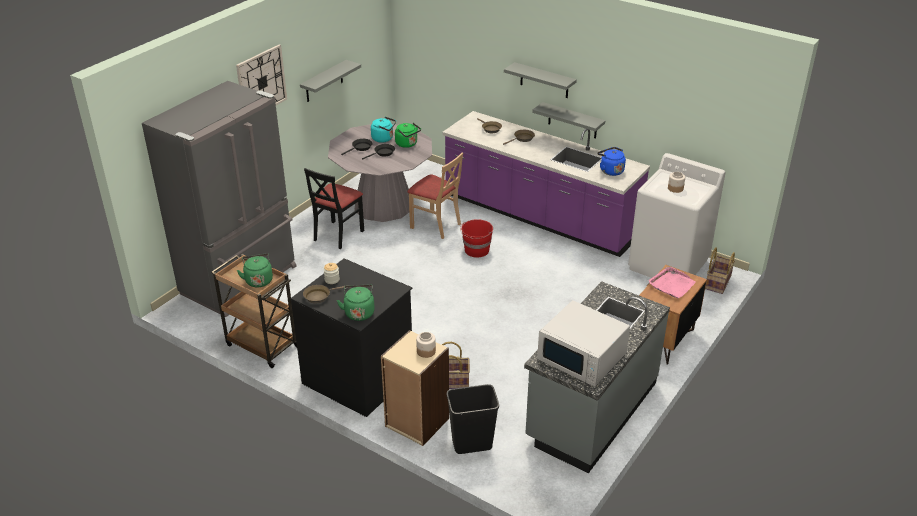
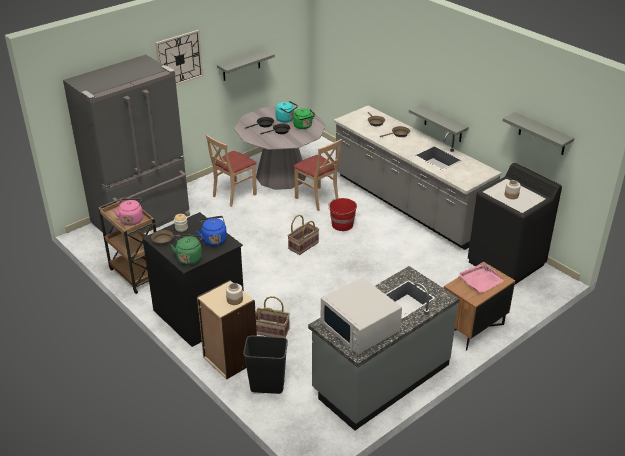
camera: 15 degrees right, 0 degrees up
green kettle [237,253,273,287] -> pink kettle [113,199,143,226]
black chair [304,168,364,249] -> beige chair [206,135,257,207]
purple counter [442,111,650,257] -> grey counter [334,106,502,250]
grey shelf [504,62,577,98] -> grey shelf moved to [503,112,574,155]
blue kettle [597,147,626,176] -> blue kettle moved to [196,216,227,246]
white washing machine [628,153,726,278] -> black washing machine [468,163,562,284]
basket [705,247,735,294] -> basket moved to [288,215,319,255]

